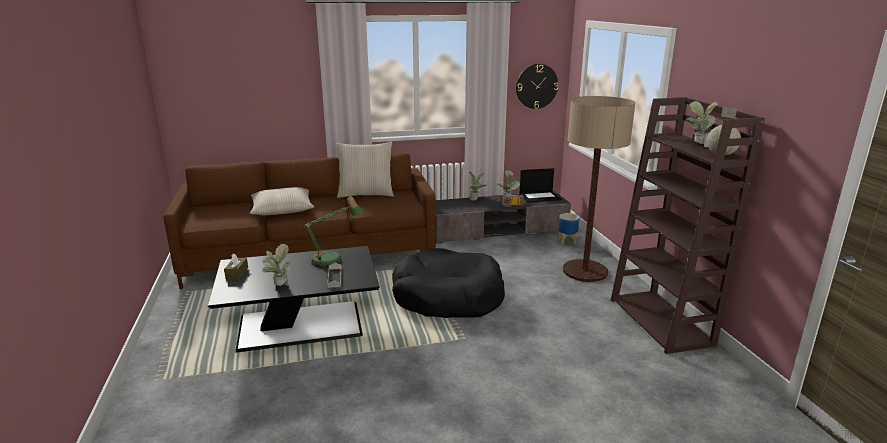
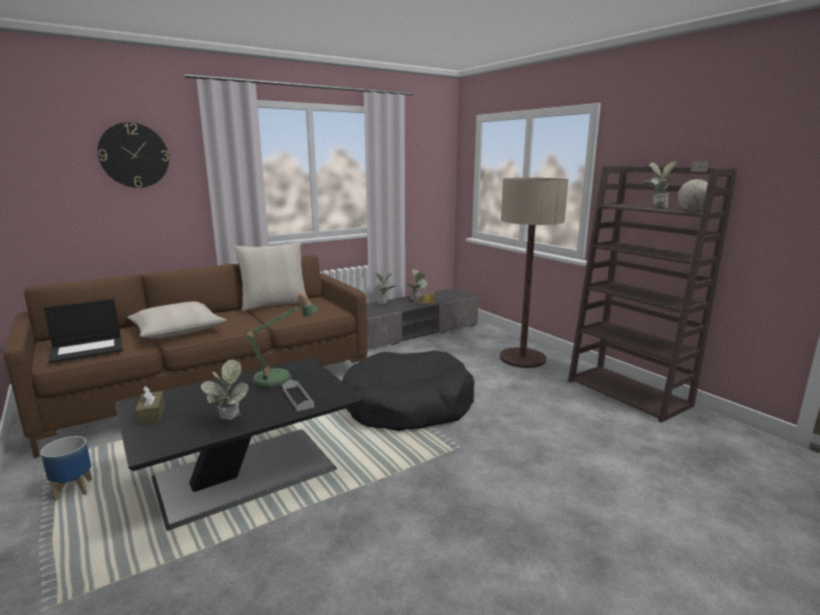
camera: 20 degrees left, 5 degrees down
wall clock [516,64,558,109] -> wall clock moved to [97,122,169,188]
laptop [520,168,561,203] -> laptop moved to [44,299,123,363]
planter [558,213,579,244] -> planter moved to [41,436,92,501]

